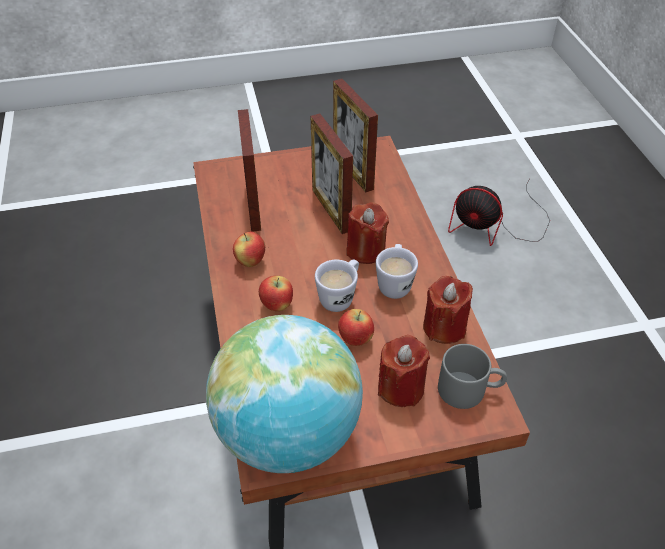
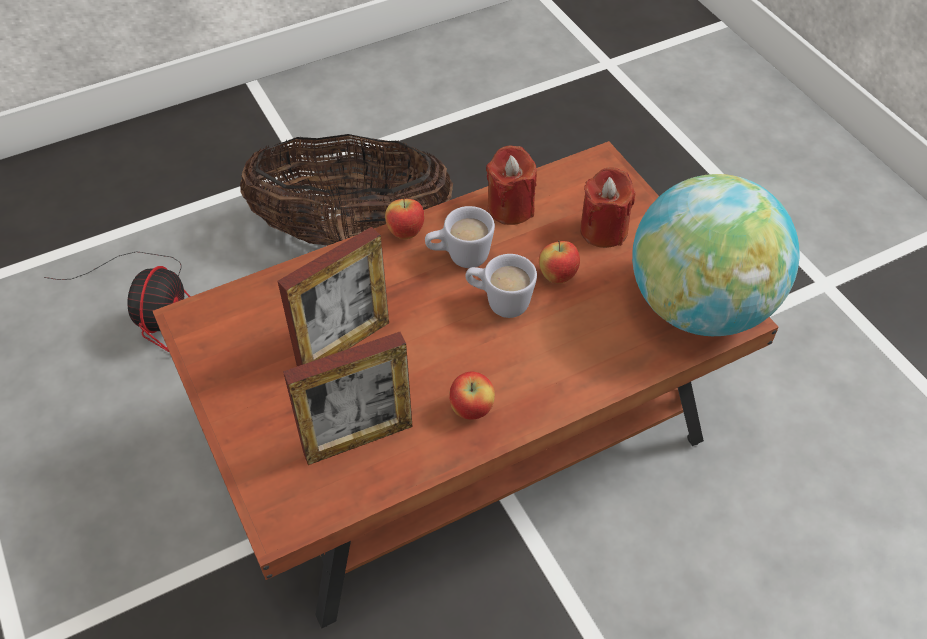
camera: 105 degrees left, 5 degrees up
apple [259,275,293,311] -> apple moved to [385,196,424,239]
picture frame [333,79,378,192] -> none
red candle [346,202,389,264] -> none
grey mug [438,344,507,409] -> none
none -> basket [240,134,453,246]

